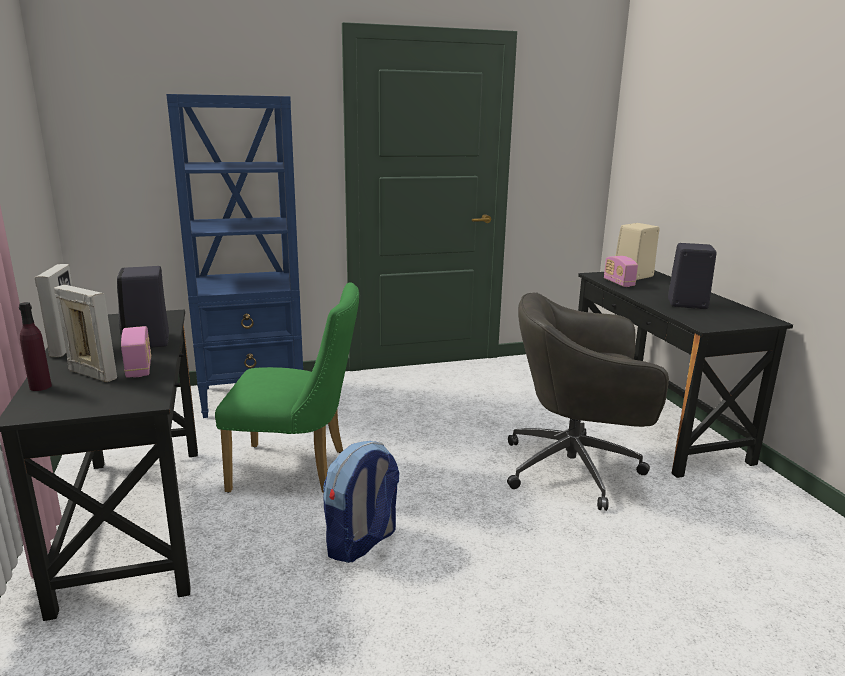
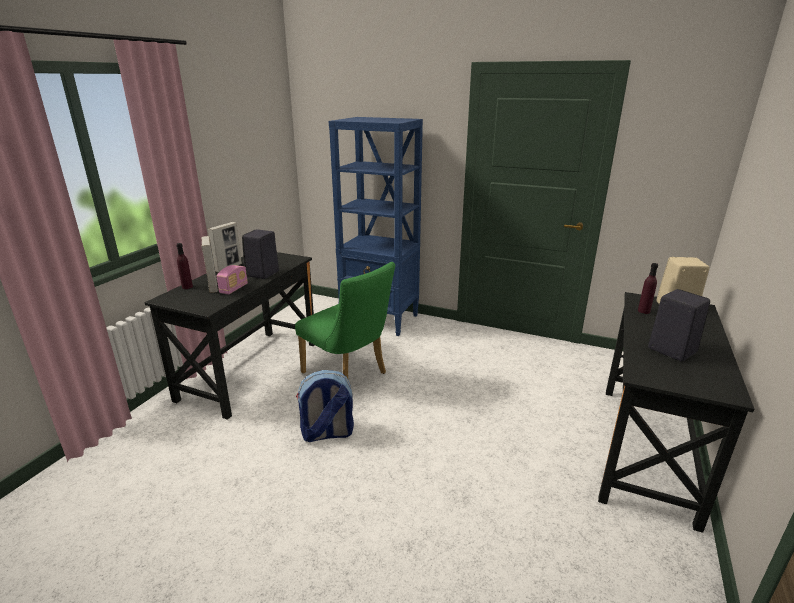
camera: 40 degrees right, 5 degrees up
grey office chair [507,293,669,511] -> none
radio [604,256,638,287] -> purple bottle [638,263,658,314]

